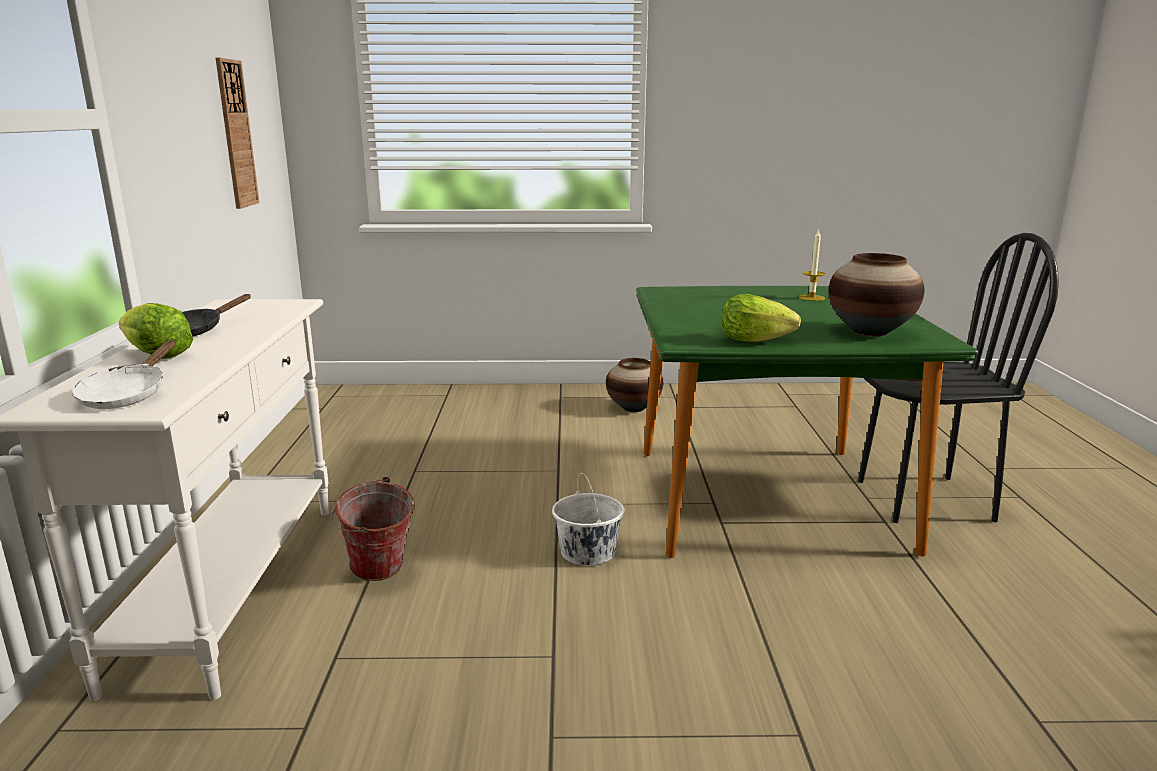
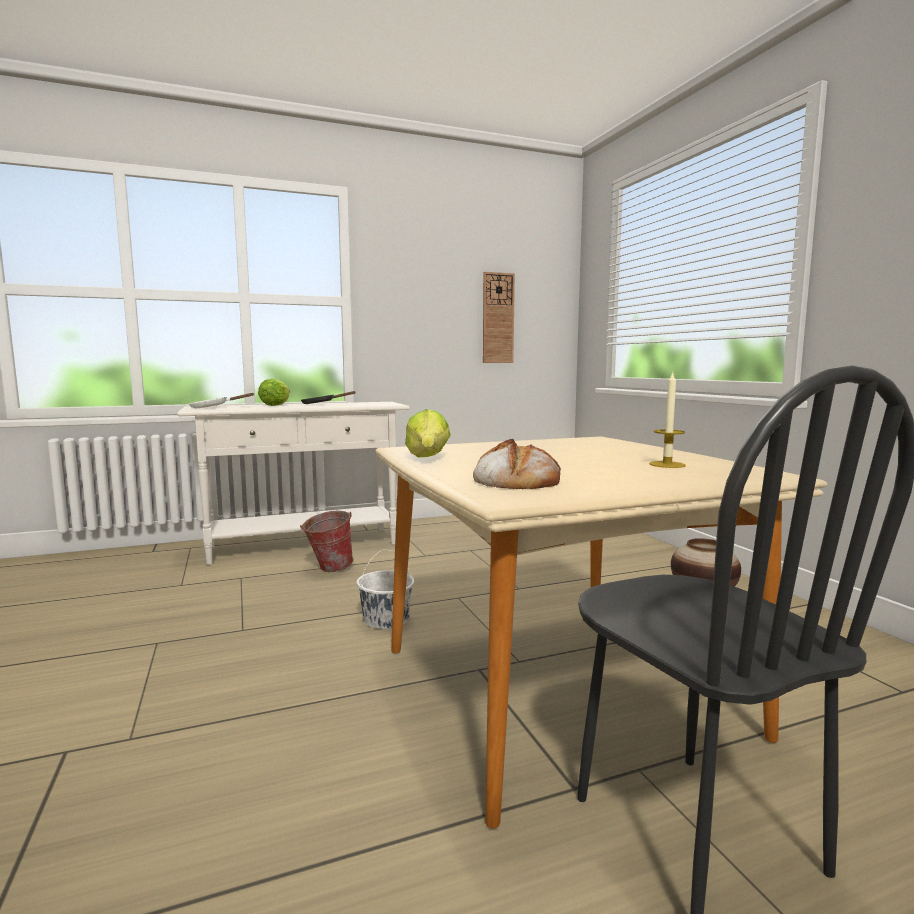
camera: 70 degrees right, 10 degrees down
green dining table [636,286,979,558] -> beige dining table [376,436,828,829]
vase [829,253,925,336] -> bread [473,439,561,489]

